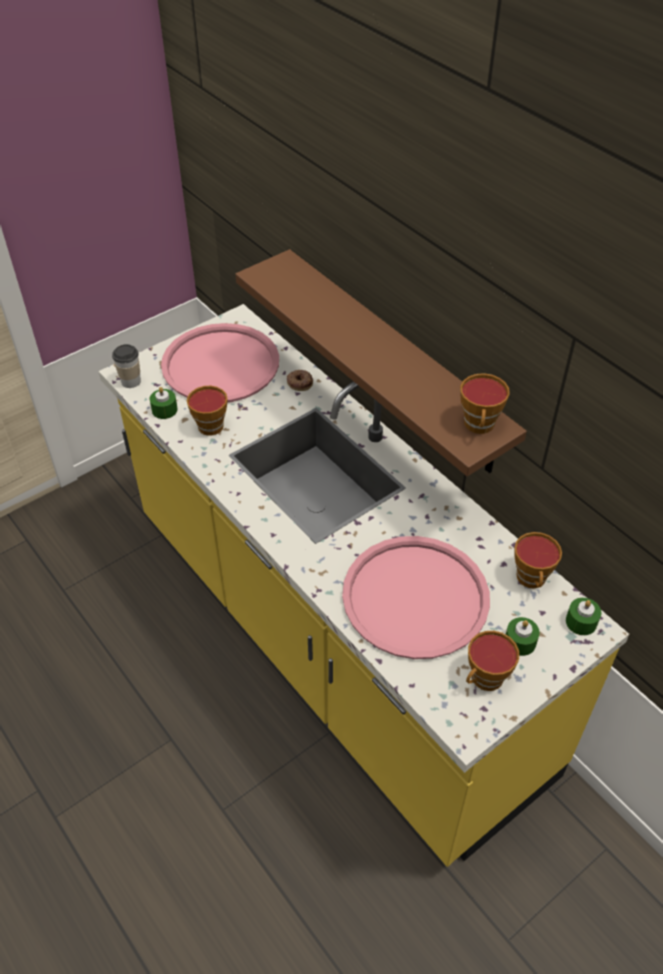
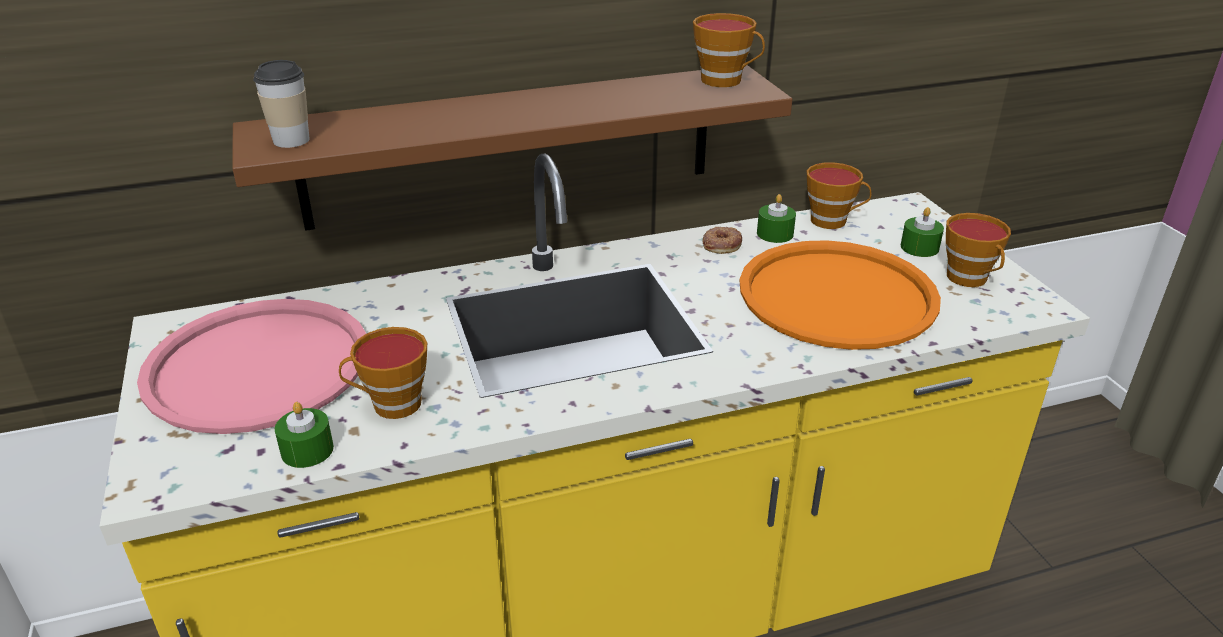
camera: 70 degrees left, 15 degrees down
cup [112,344,141,388] -> cup moved to [253,60,310,148]
donut [287,370,313,391] -> donut moved to [702,226,742,254]
pink tray [342,536,490,659] -> orange tray [740,240,941,350]
green candle [566,598,601,635] -> green candle moved to [757,194,796,243]

